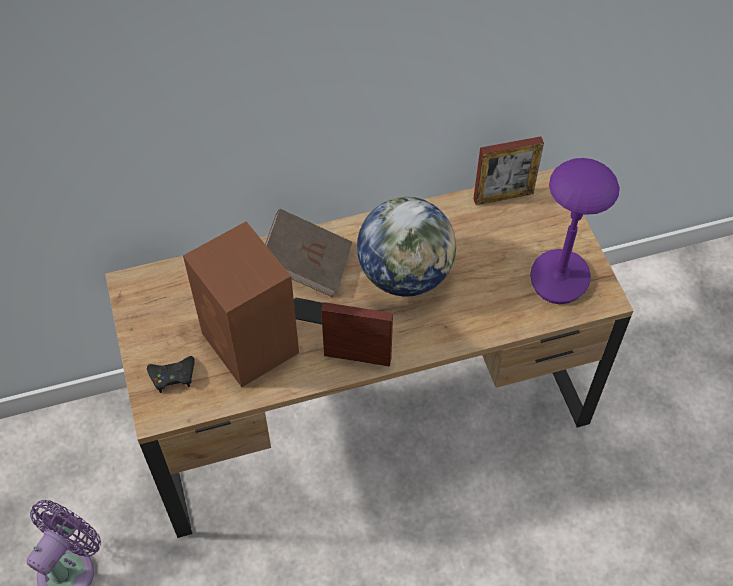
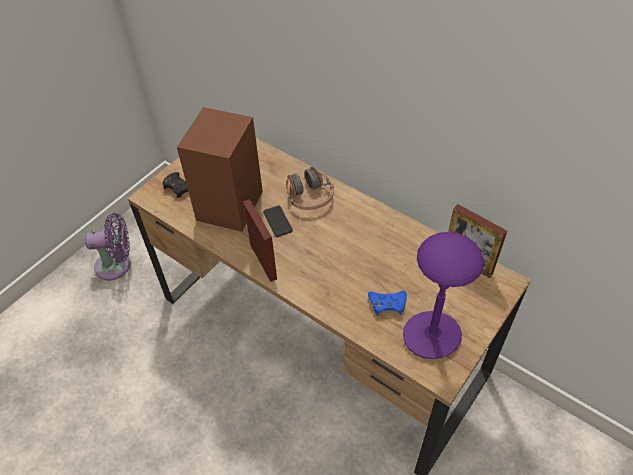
camera: 55 degrees right, 5 degrees down
brown book [265,209,352,297] -> headphones [286,167,334,210]
globe [357,197,456,297] -> none
none -> blue game controller [368,291,407,316]

